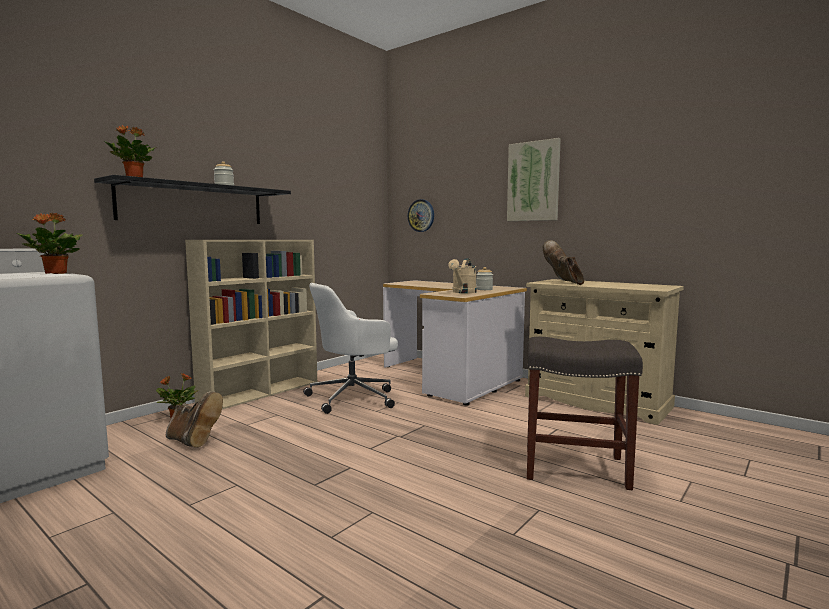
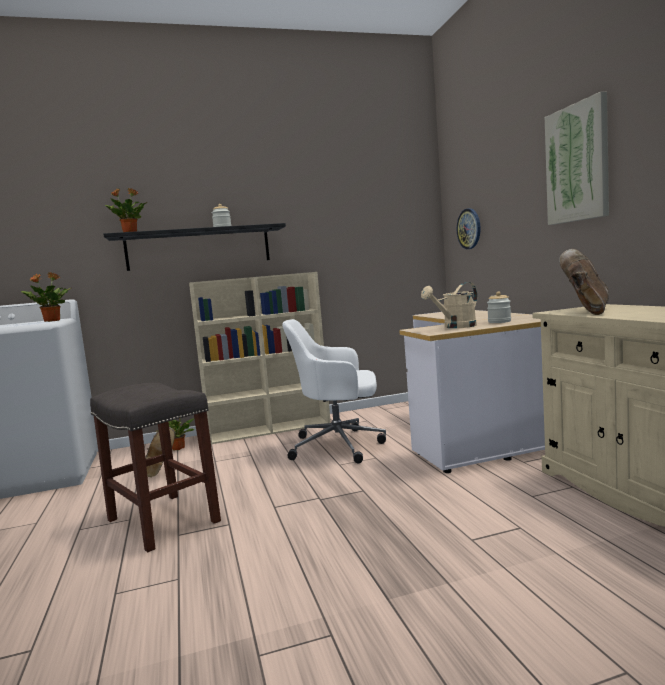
camera: 35 degrees right, 0 degrees up
grey stool [527,337,643,490] -> grey stool moved to [90,383,221,552]

